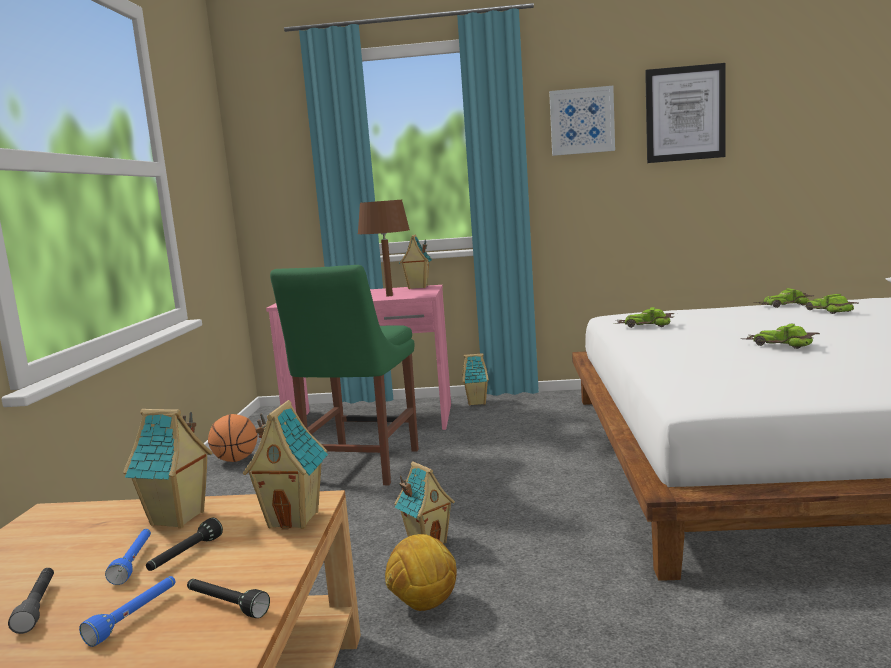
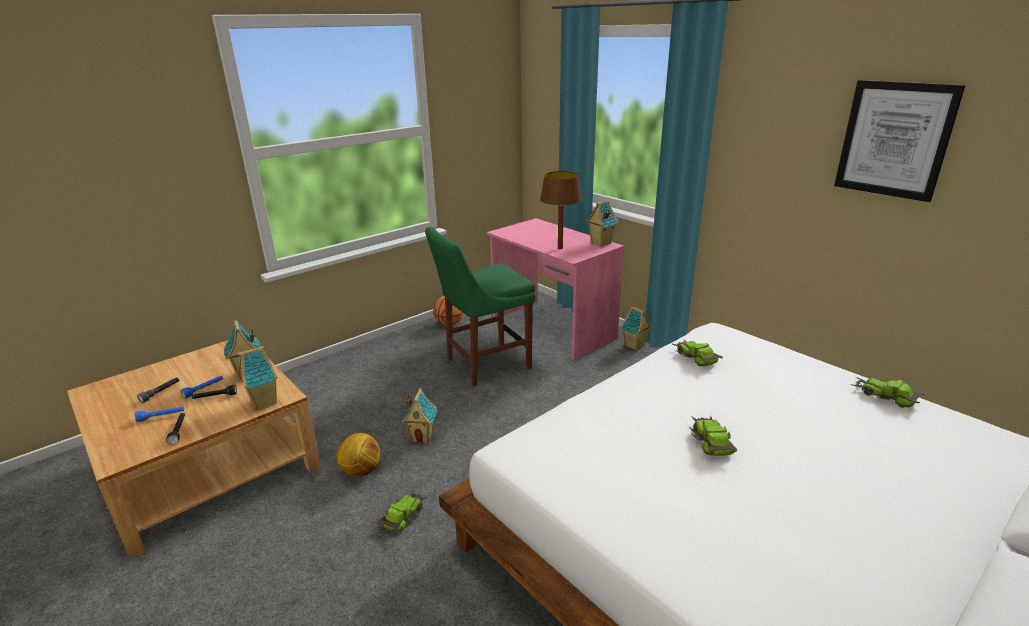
camera: 45 degrees right, 15 degrees up
picture [549,86,615,156] -> none
toy car [800,294,859,314] -> toy car moved to [377,491,427,532]

